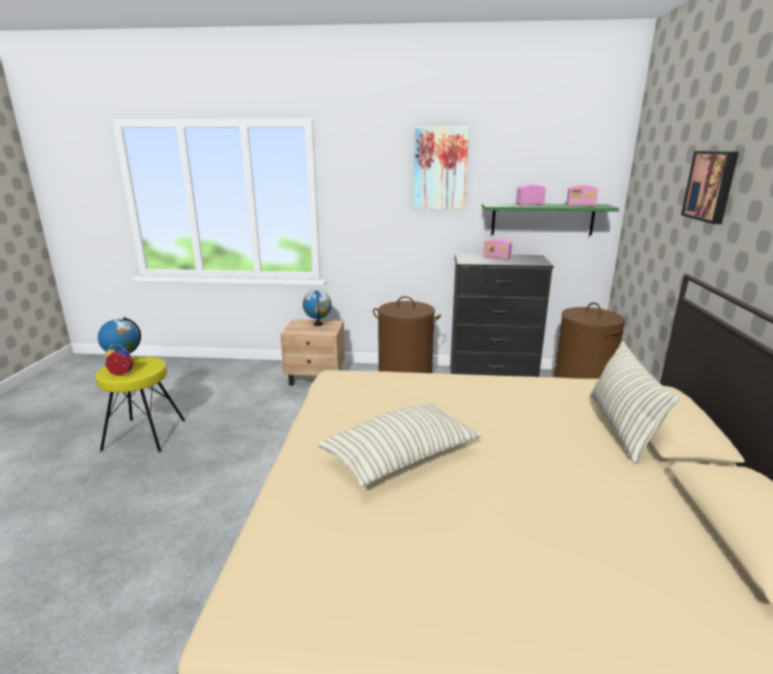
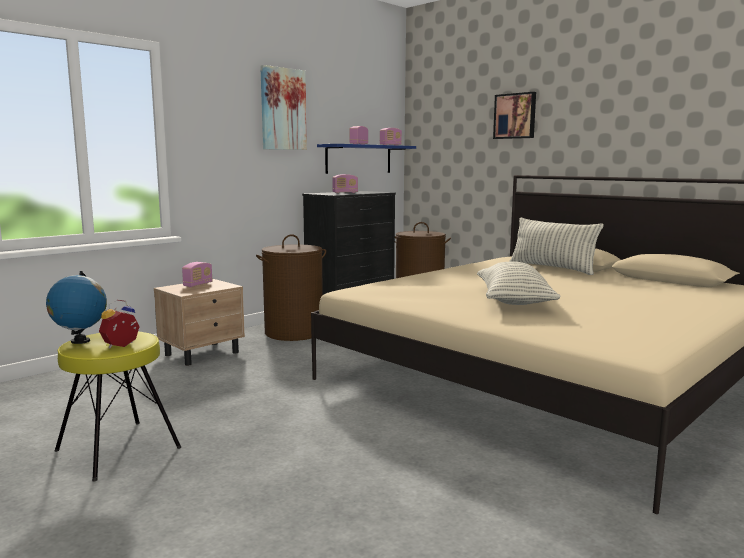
camera: 50 degrees left, 10 degrees down
globe [303,290,332,326] -> radio [182,262,213,287]
green shelf [482,203,619,236] -> blue shelf [317,144,416,174]

